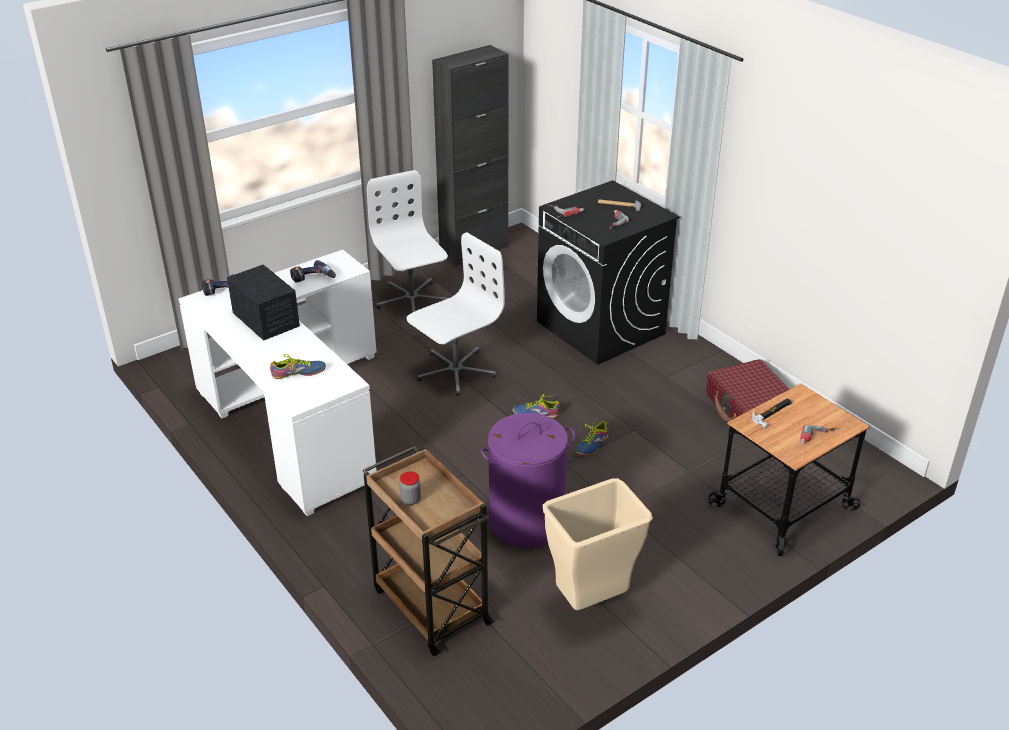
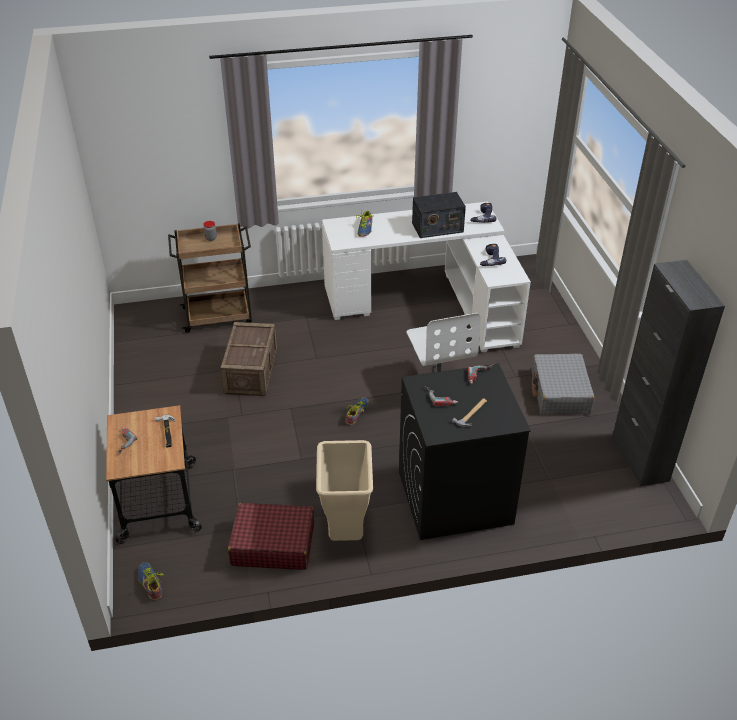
camera: 115 degrees right, 5 degrees up
white office chair [367,170,448,312] -> grey suitcase [532,354,595,415]
purple laundry basket [481,413,575,548] -> crate [220,322,277,396]
beige trash can [543,478,653,610] -> beige trash can moved to [316,440,373,541]
shoe [576,419,608,456] -> shoe moved to [138,562,164,600]

